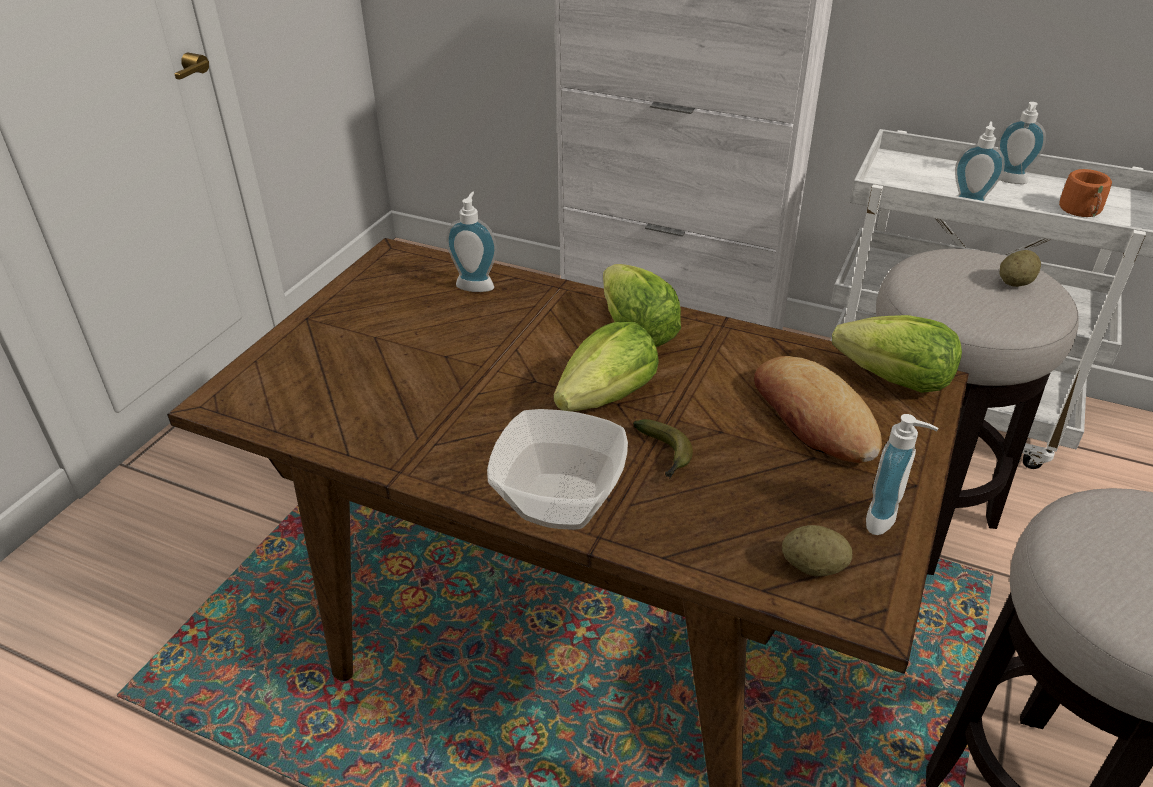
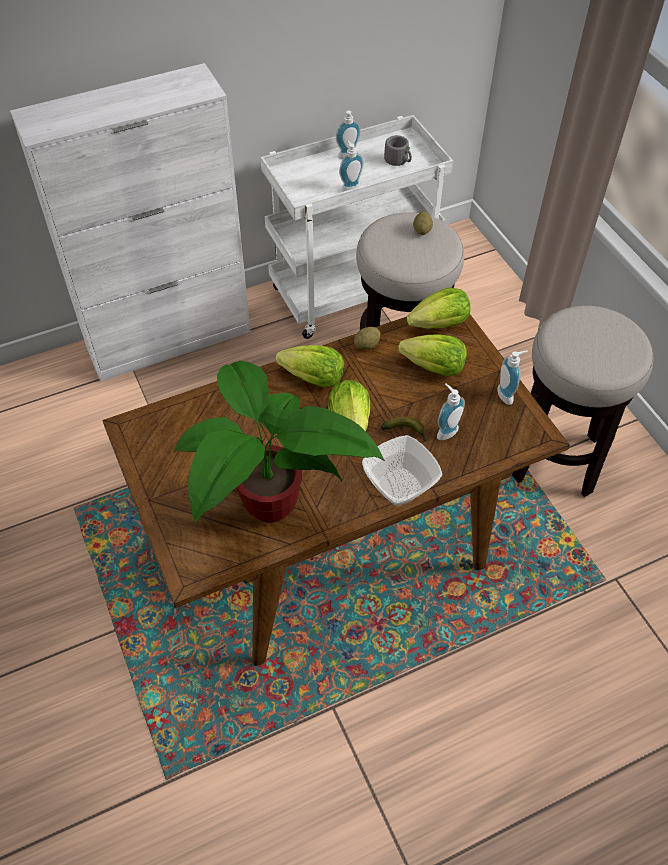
camera: 50 degrees left, 15 degrees up
soap dispenser [446,192,497,292] -> soap dispenser moved to [437,383,465,440]
bread [754,356,882,463] -> lettuce [398,334,467,377]
potato [782,525,852,577] -> potato moved to [354,327,381,350]
orange mug [1059,169,1112,217] -> grey mug [384,135,412,166]
none -> potted plant [174,361,385,524]

